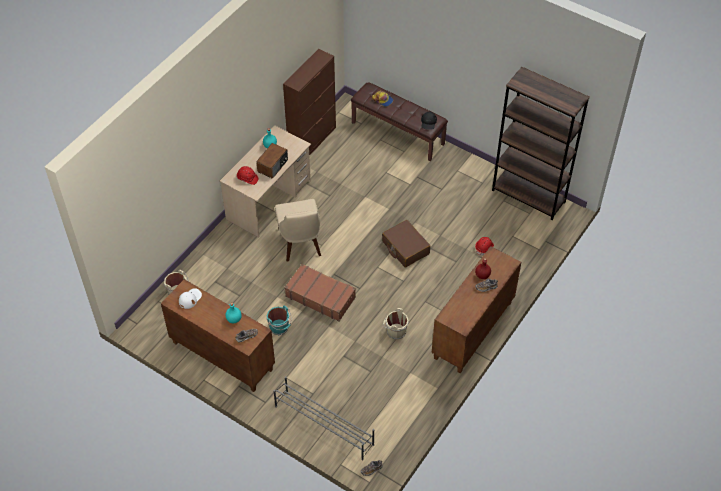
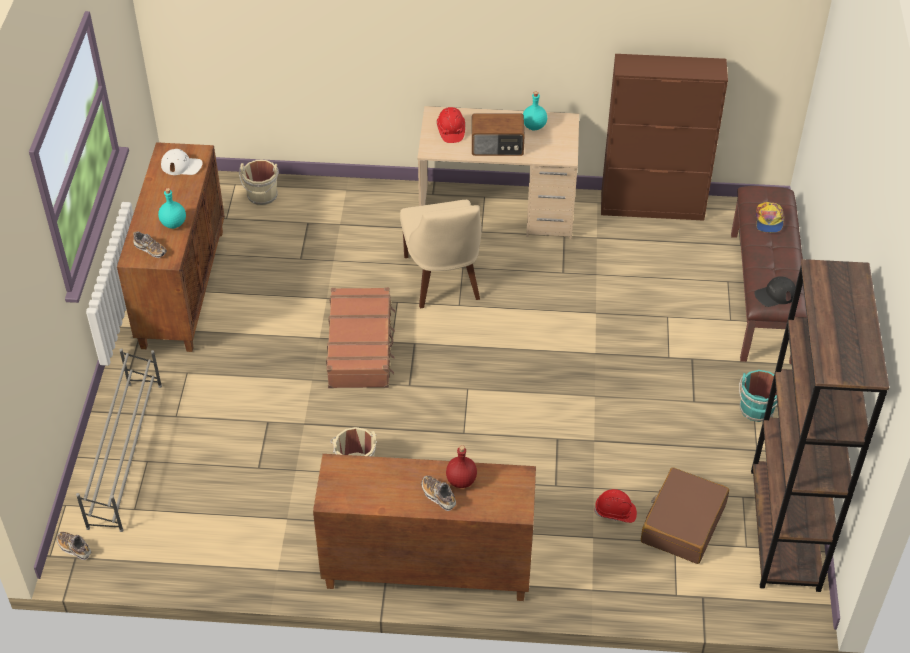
camera: 60 degrees right, 5 degrees down
turquoise bucket [266,305,292,335] -> turquoise bucket moved to [739,370,777,422]
beige chair [275,199,321,262] -> beige chair turned 60 degrees counterclockwise [400,200,482,308]
brown suitcase [382,220,431,267] -> brown suitcase moved to [641,467,729,564]

